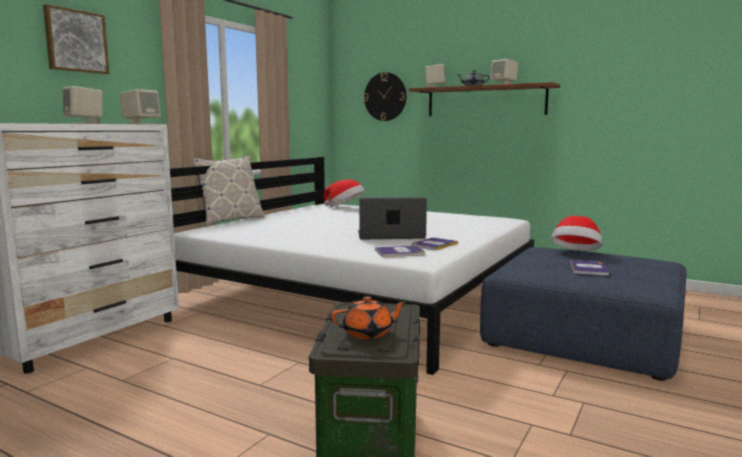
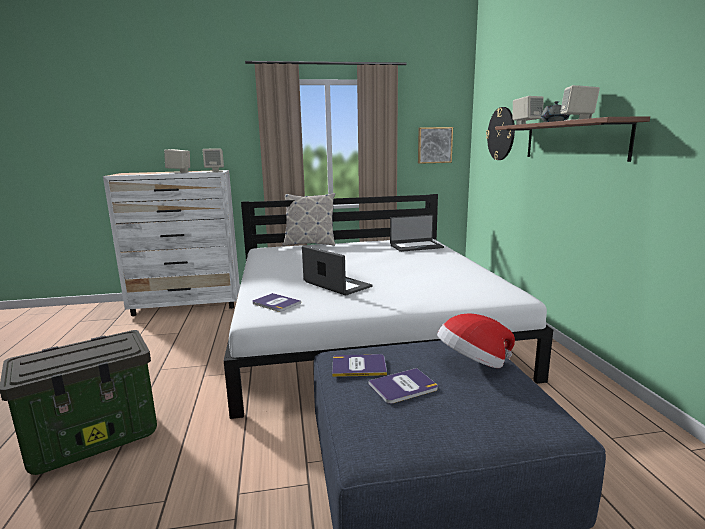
camera: 50 degrees right, 5 degrees up
picture [43,4,109,74] -> picture moved to [418,127,453,164]
hat [324,180,365,207] -> laptop [390,215,444,252]
orange teapot [331,296,407,339] -> none
book [412,238,458,250] -> book moved to [332,354,387,377]

